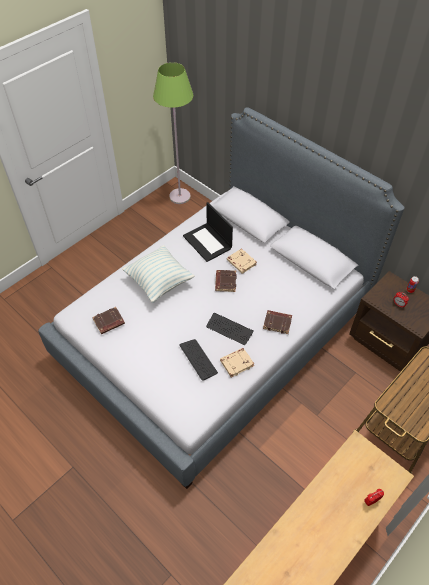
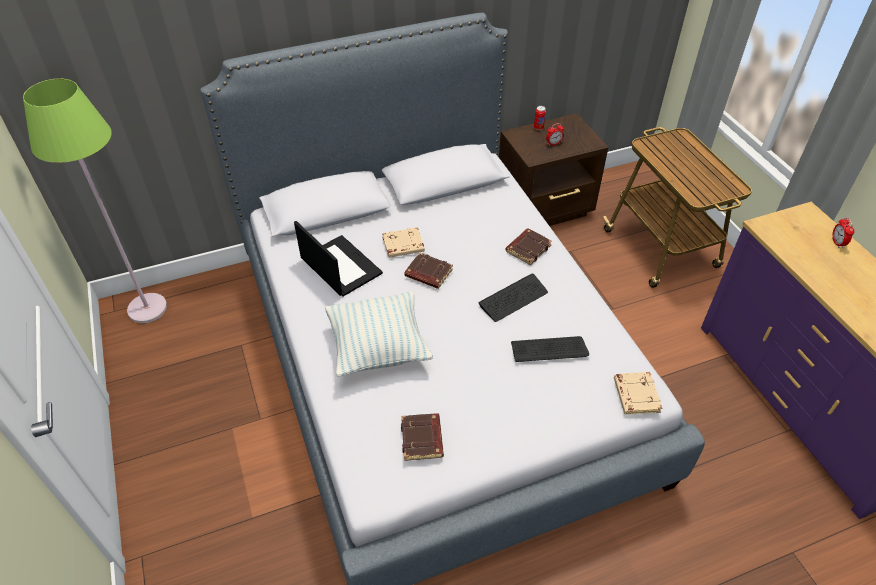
camera: 65 degrees left, 5 degrees down
laptop [183,202,233,262] -> laptop turned 120 degrees counterclockwise [294,221,383,297]
beige book [220,348,254,377] -> beige book moved to [614,372,663,415]

